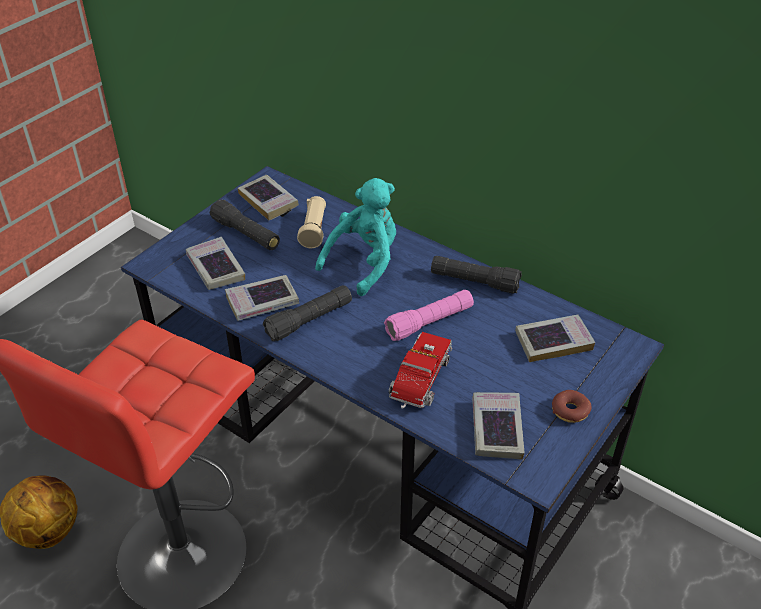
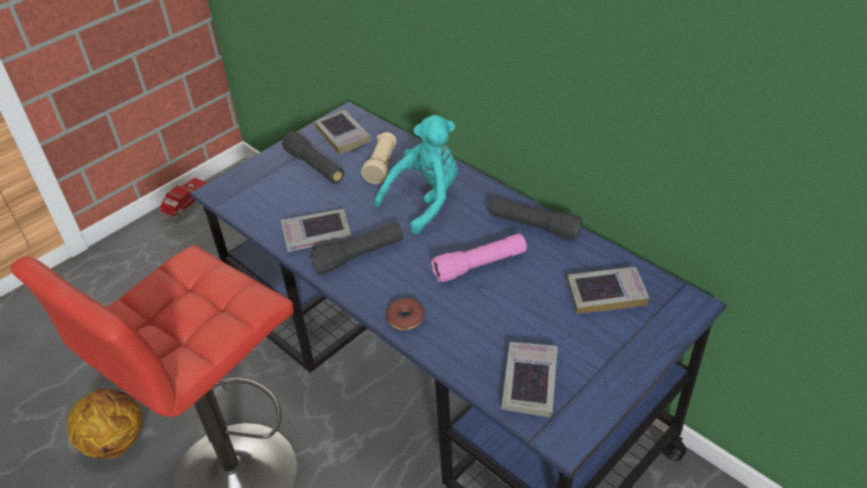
camera: 10 degrees right, 0 degrees up
book [186,237,245,290] -> none
toy truck [389,332,452,409] -> toy truck moved to [159,178,208,219]
donut [552,390,592,423] -> donut moved to [386,298,425,330]

